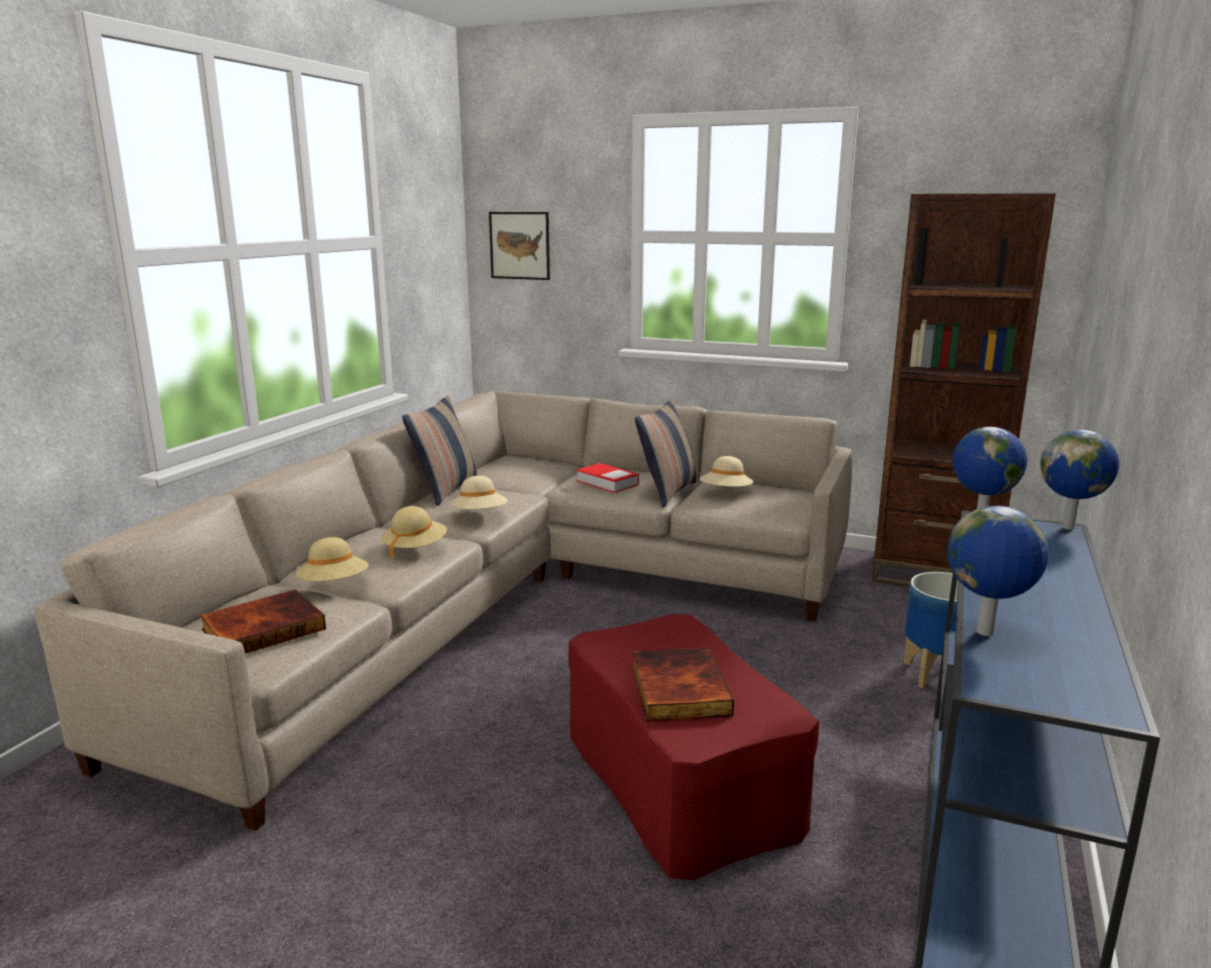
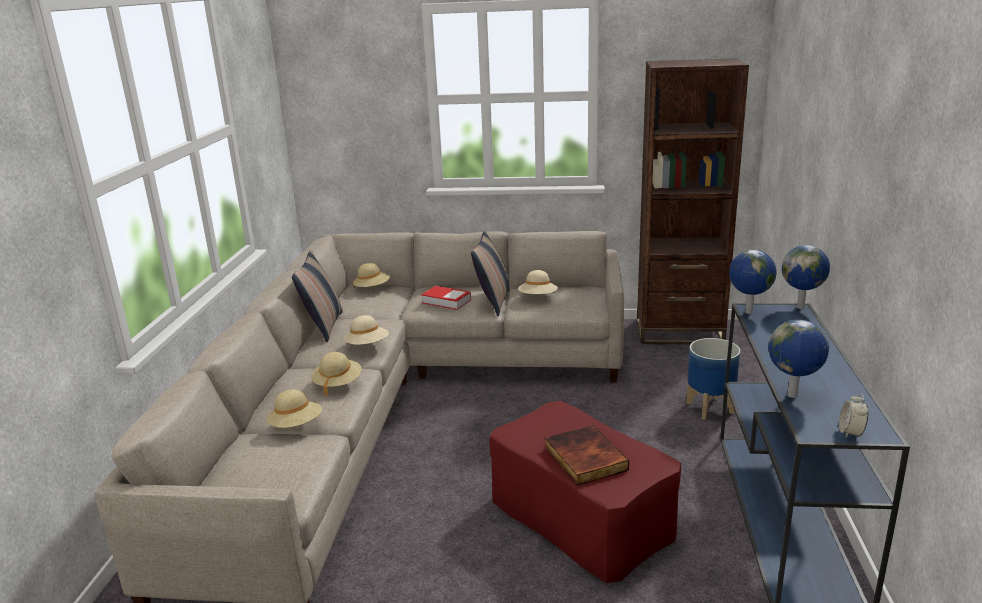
camera: 15 degrees left, 5 degrees up
book [200,589,326,654] -> none
picture [489,212,550,280] -> none
none -> beige hat [353,263,390,288]
none -> alarm clock [839,393,869,438]

